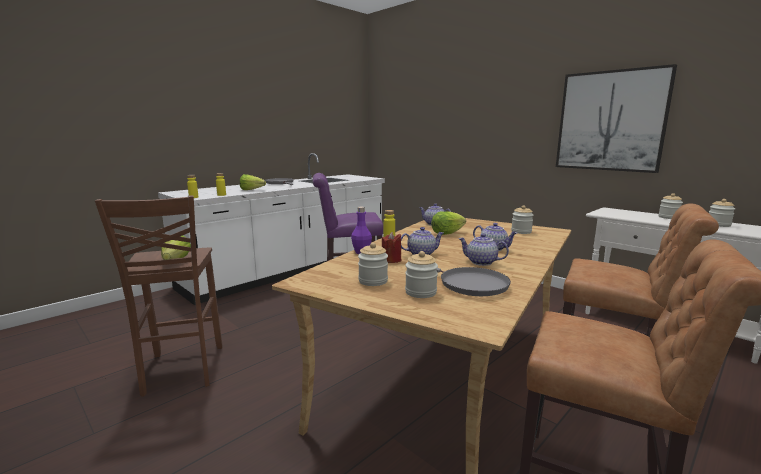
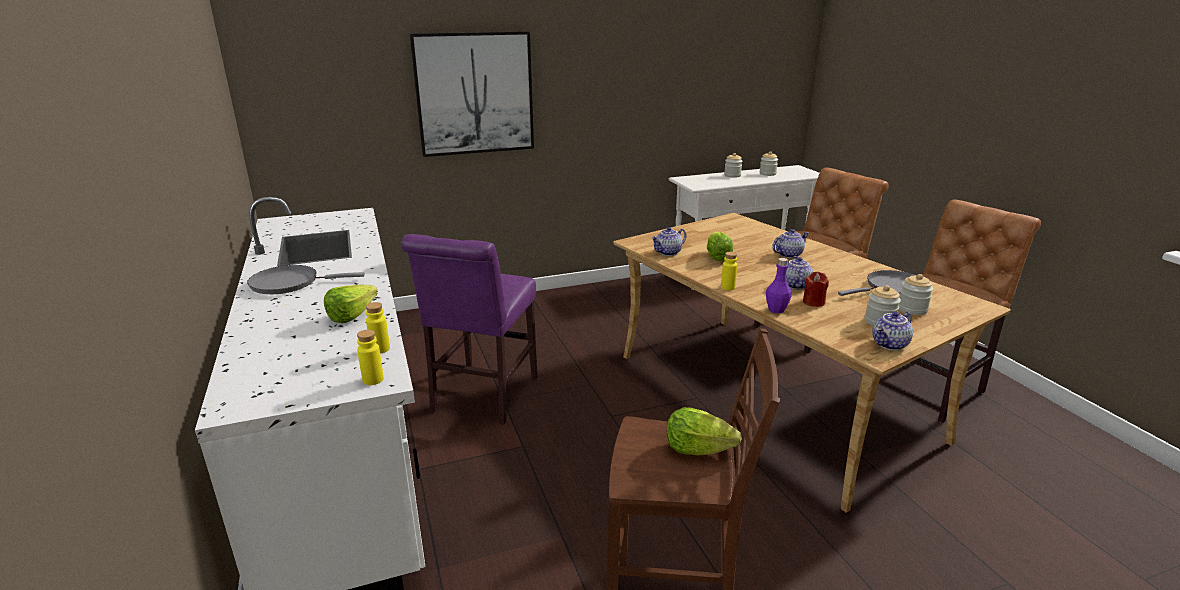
camera: 65 degrees left, 10 degrees up
teapot [458,233,509,266] -> teapot moved to [872,312,913,350]
jar [511,205,534,234] -> none
picture [556,64,677,173] -> picture moved to [410,31,534,157]

